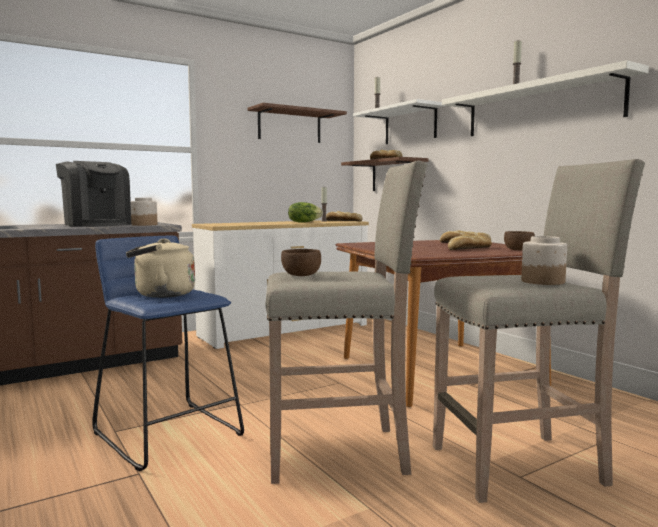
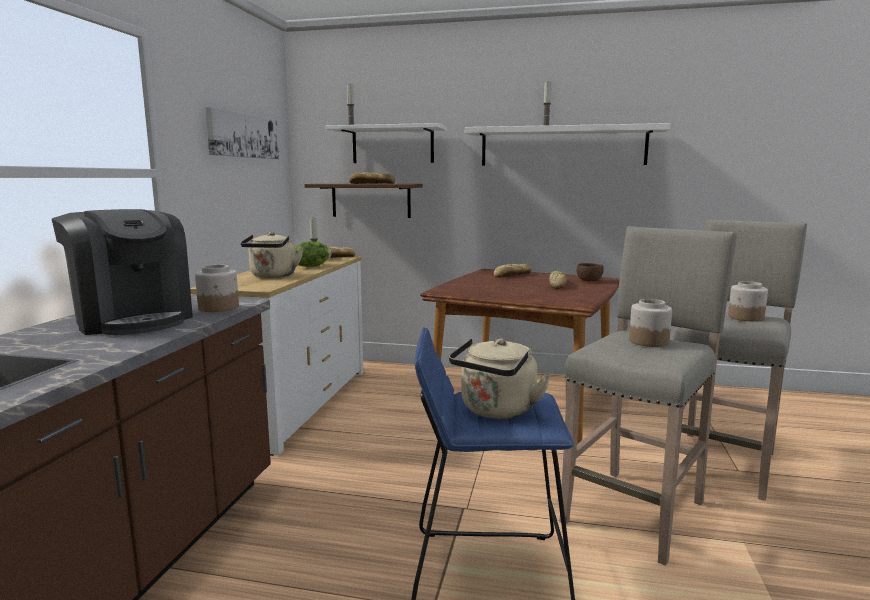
camera: 45 degrees left, 5 degrees up
coffee machine [56,161,131,227] -> coffee machine turned 45 degrees clockwise [52,209,193,335]
brown shelf [247,103,347,143] -> picture [205,107,279,159]
brown bowl [281,249,321,276] -> none
none -> beige kettle [241,232,303,278]
none -> jar [629,299,672,347]

